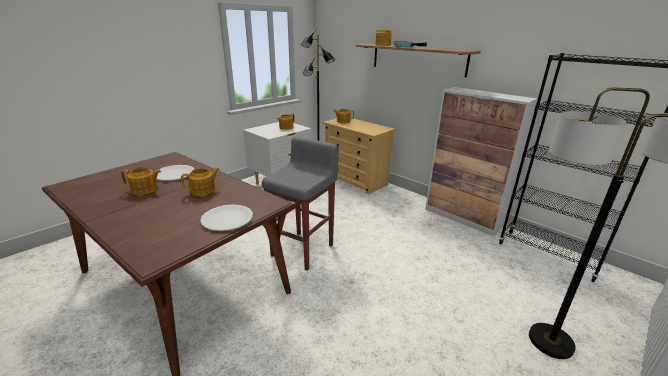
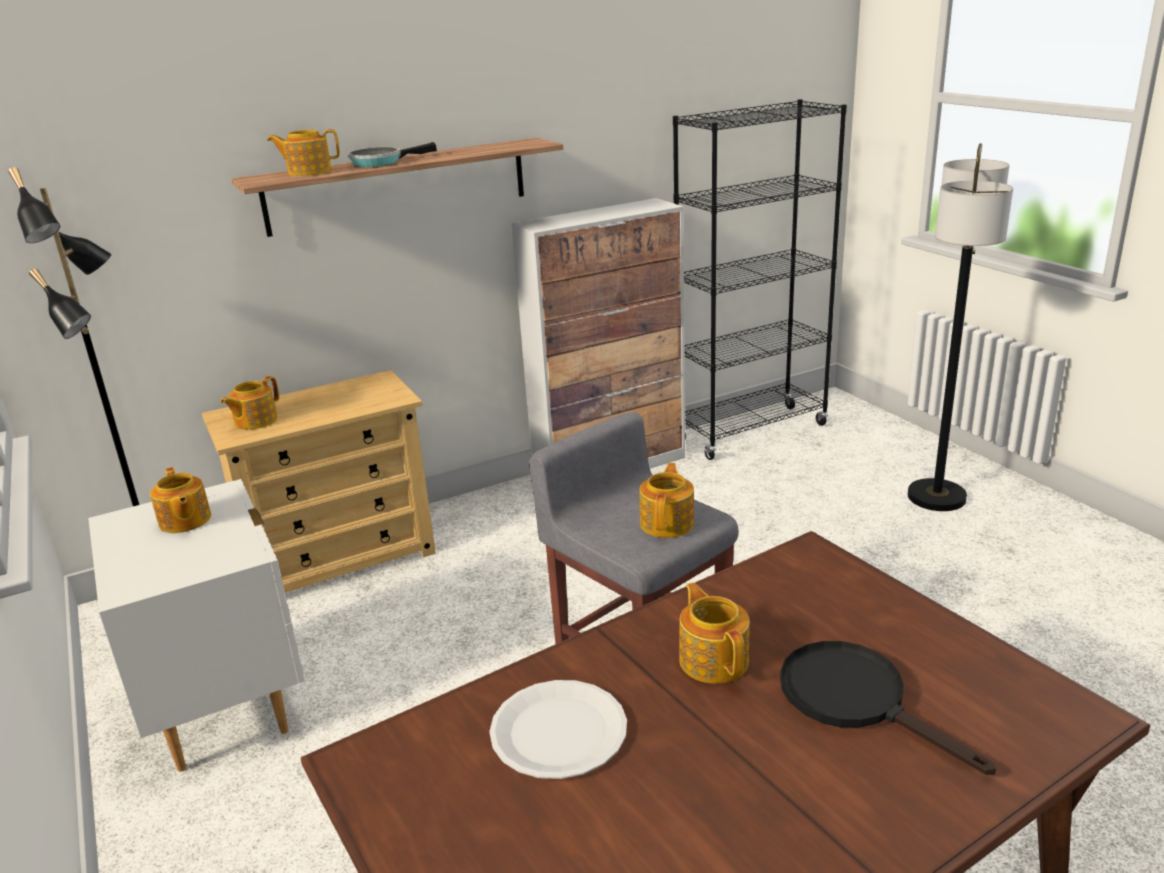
camera: 70 degrees left, 0 degrees up
teapot [121,167,161,195] -> teapot moved to [639,463,694,538]
white plate [200,205,253,231] -> none
none -> black frying pan [780,641,996,775]

